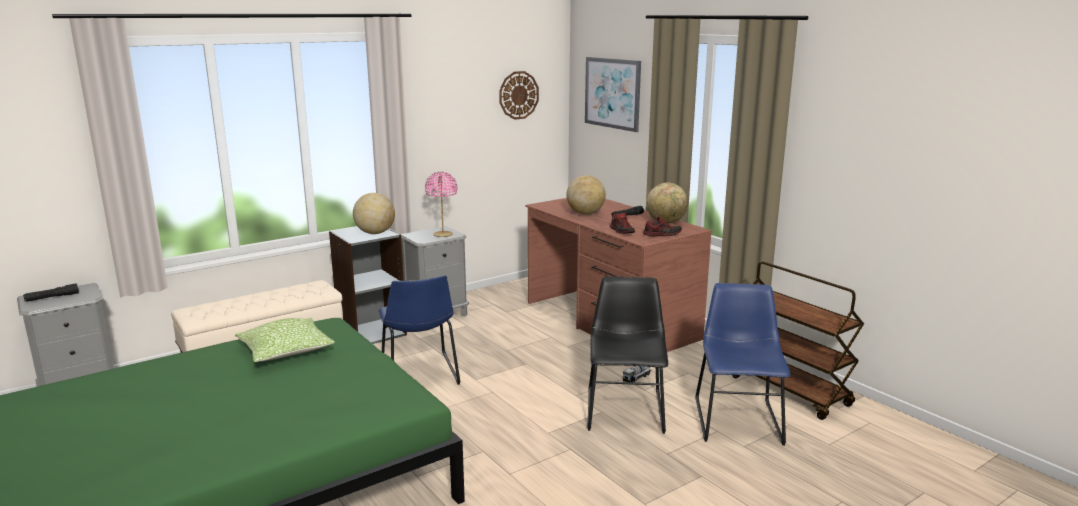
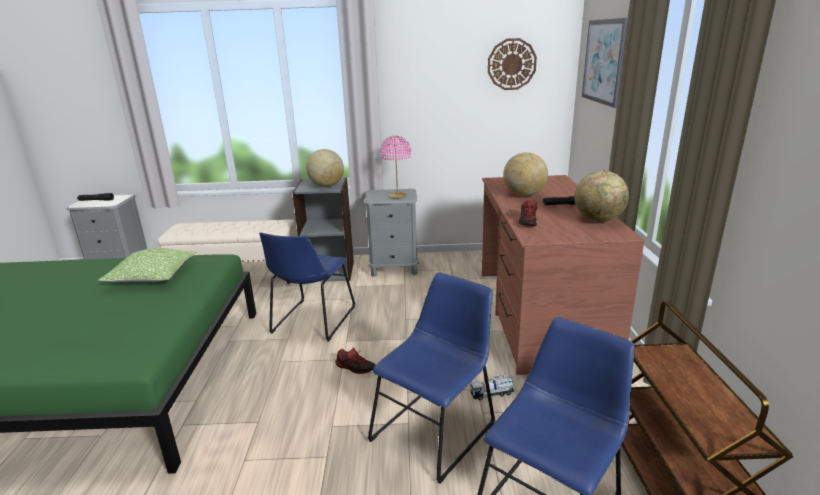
camera: 35 degrees right, 5 degrees up
black chair [587,276,668,434] -> blue chair [367,272,495,484]
shoe [643,217,682,237] -> shoe moved to [335,348,375,374]

